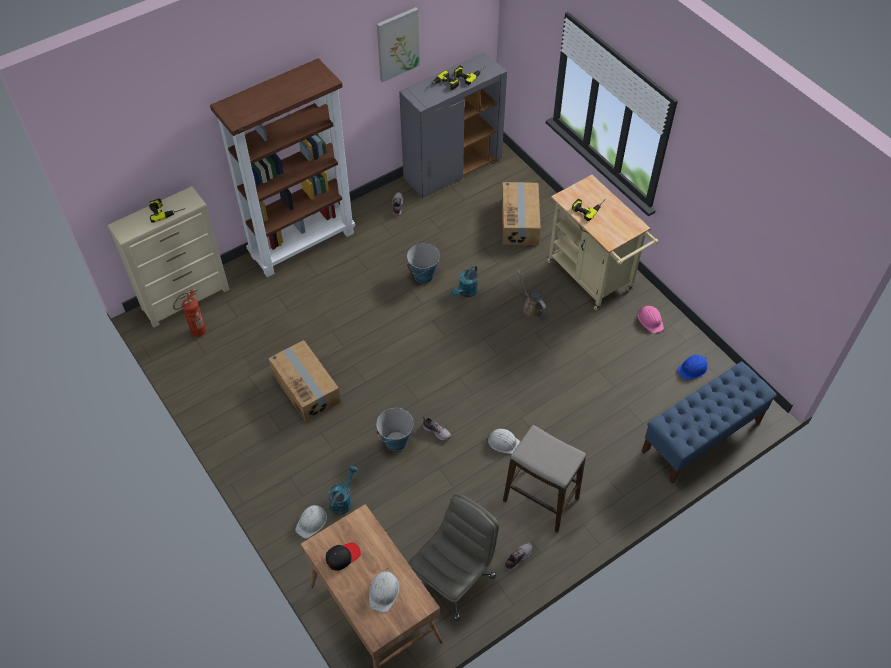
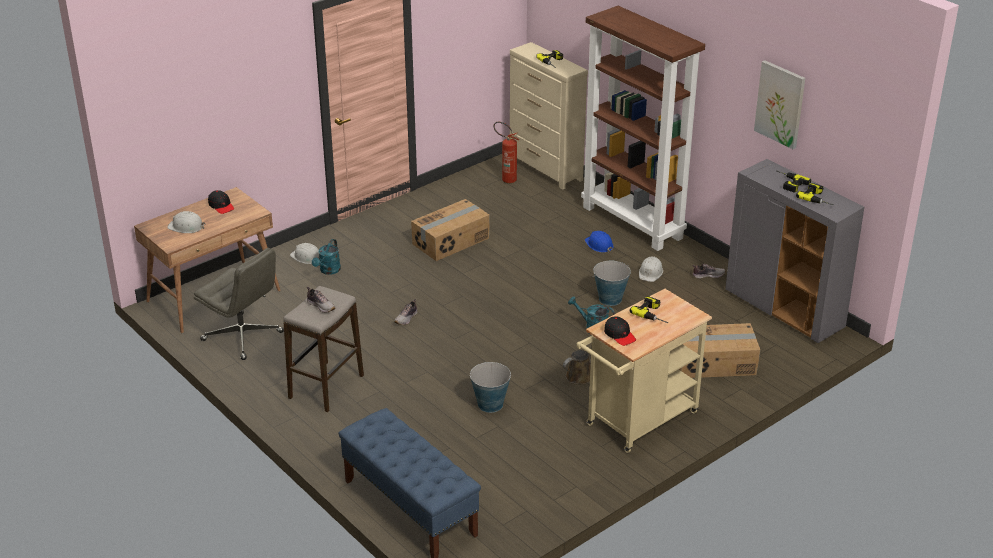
camera: 85 degrees right, 20 degrees down
turquoise watering can [328,466,358,515] -> turquoise watering can turned 90 degrees clockwise [312,239,341,275]
bucket [376,407,414,451] -> bucket moved to [469,362,512,413]
white hard hat [487,429,521,454] -> white hard hat moved to [639,256,663,282]
shoe [504,543,533,571] -> shoe moved to [307,287,336,313]
pink hard hat [638,306,664,333] -> none
blue hard hat [677,355,708,380] -> blue hard hat moved to [585,231,614,253]
none -> black cap [604,316,636,346]

